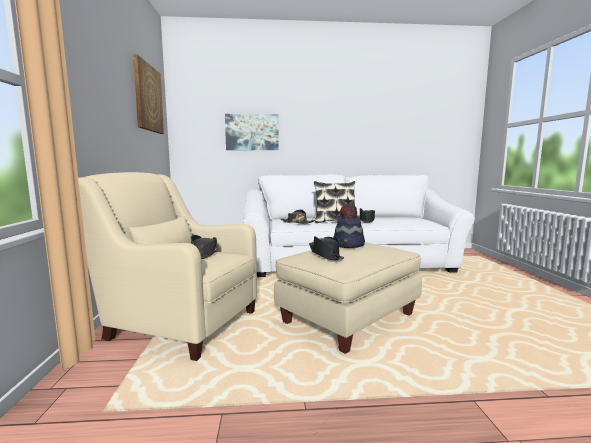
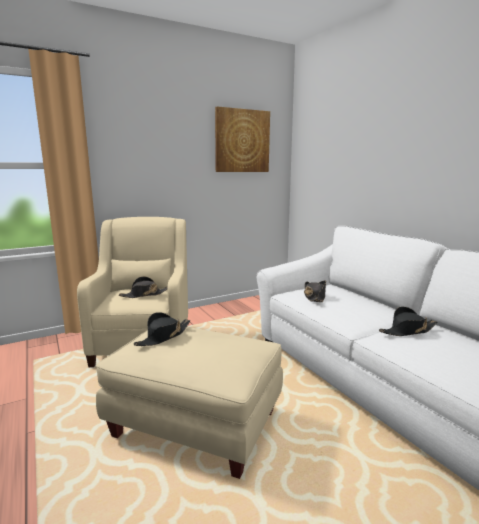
camera: 65 degrees right, 5 degrees up
picture [225,114,279,150] -> none
pillow [314,181,355,223] -> none
hat [334,204,365,248] -> none

